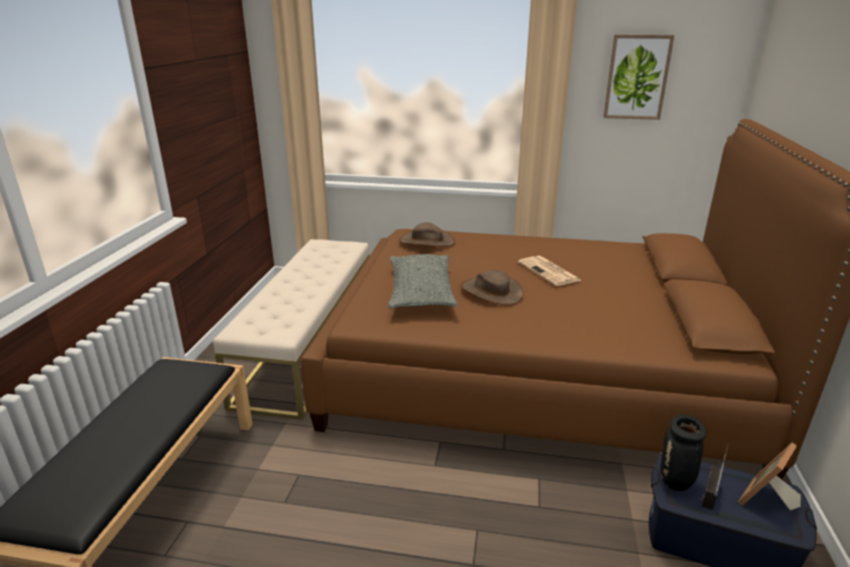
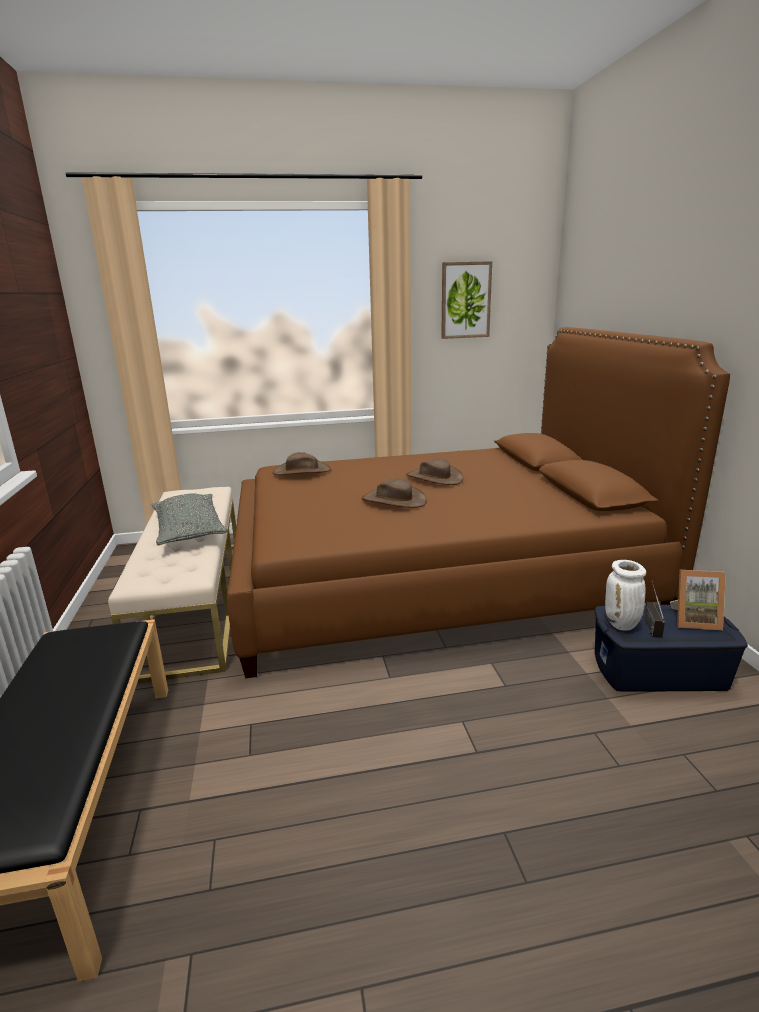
camera: 20 degrees left, 5 degrees down
grey pillow [388,254,458,309] -> grey pillow moved to [151,493,228,545]
newspaper [518,256,582,286] -> brown hat [406,458,464,485]
black vase [660,414,706,491] -> white vase [605,560,646,631]
picture frame [738,442,801,510] -> picture frame turned 105 degrees counterclockwise [670,570,726,630]

